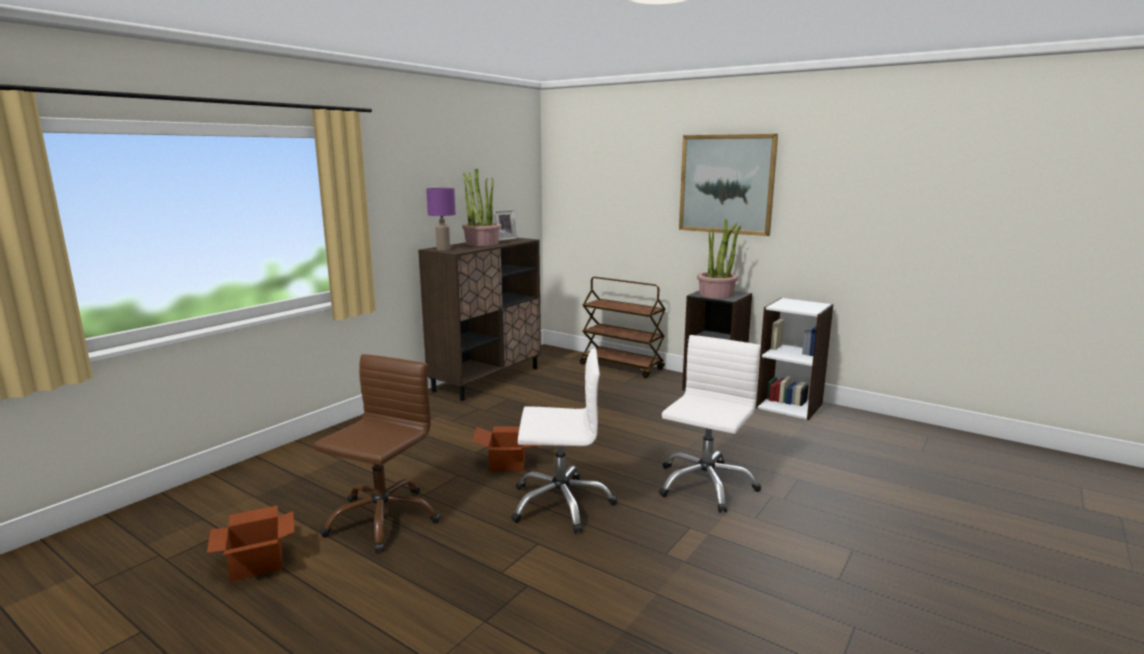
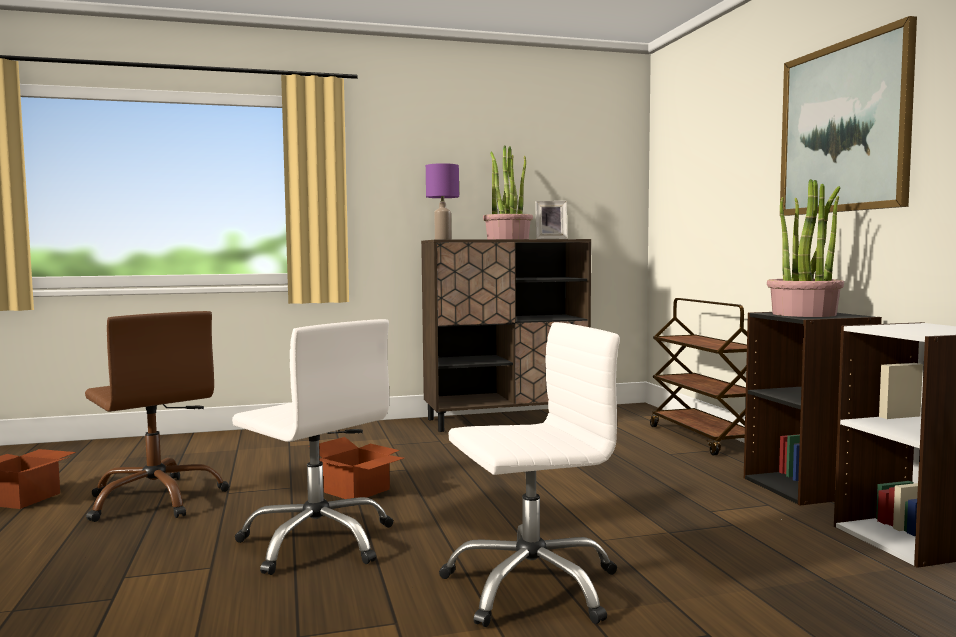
camera: 40 degrees right, 10 degrees down
brown office chair [314,354,441,552] -> brown office chair turned 75 degrees clockwise [85,311,229,522]

